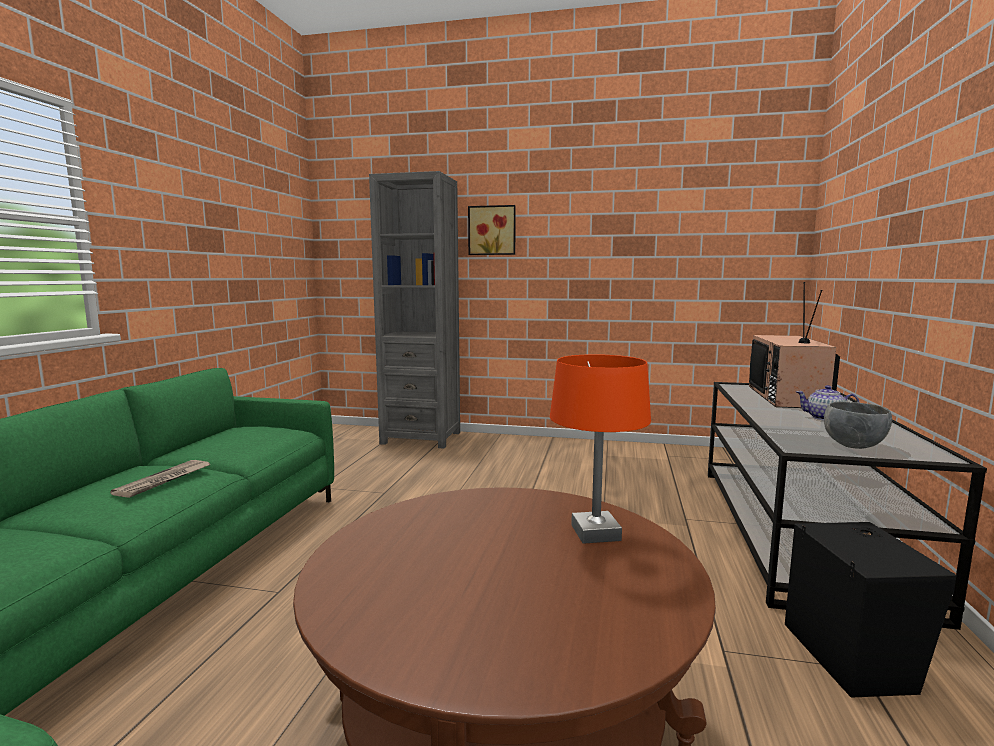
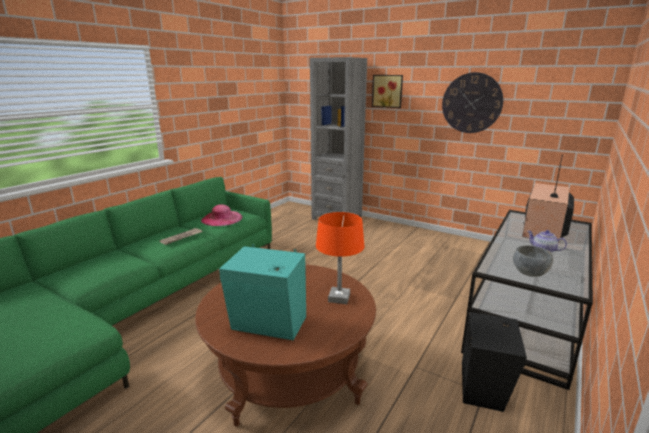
camera: 20 degrees right, 10 degrees up
none -> pink hat [201,204,242,226]
none -> turquoise speaker [219,244,306,340]
none -> wall clock [442,72,503,133]

